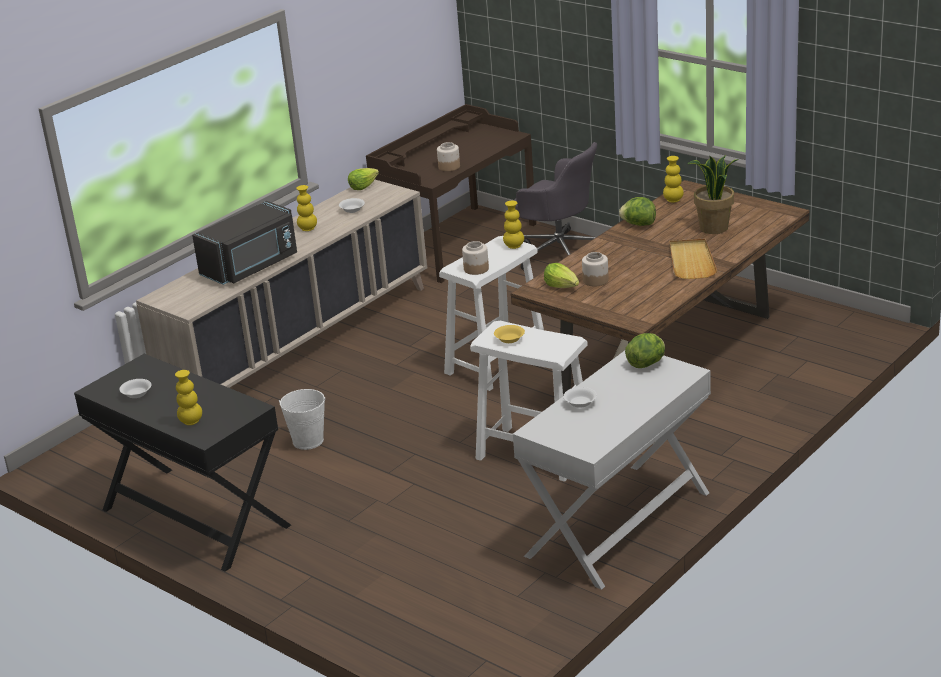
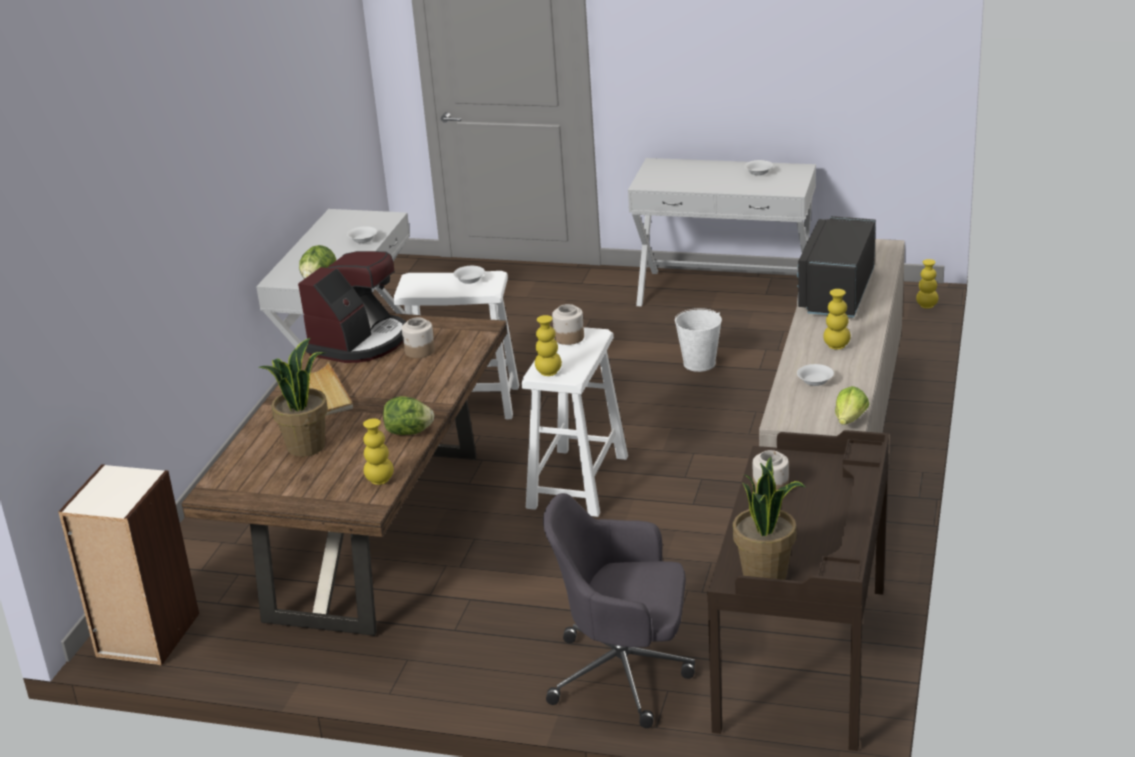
camera: 155 degrees right, 0 degrees up
black console table [74,354,291,572] -> white console table [628,158,816,306]
yellow vase [175,370,202,425] -> yellow vase moved to [916,259,938,309]
yellow bowl [494,325,525,343] -> white bowl [453,266,485,284]
lettuce [544,263,579,288] -> none
none -> bookcase [58,464,199,666]
none -> coffee machine [298,251,406,363]
none -> potted plant [733,457,805,580]

